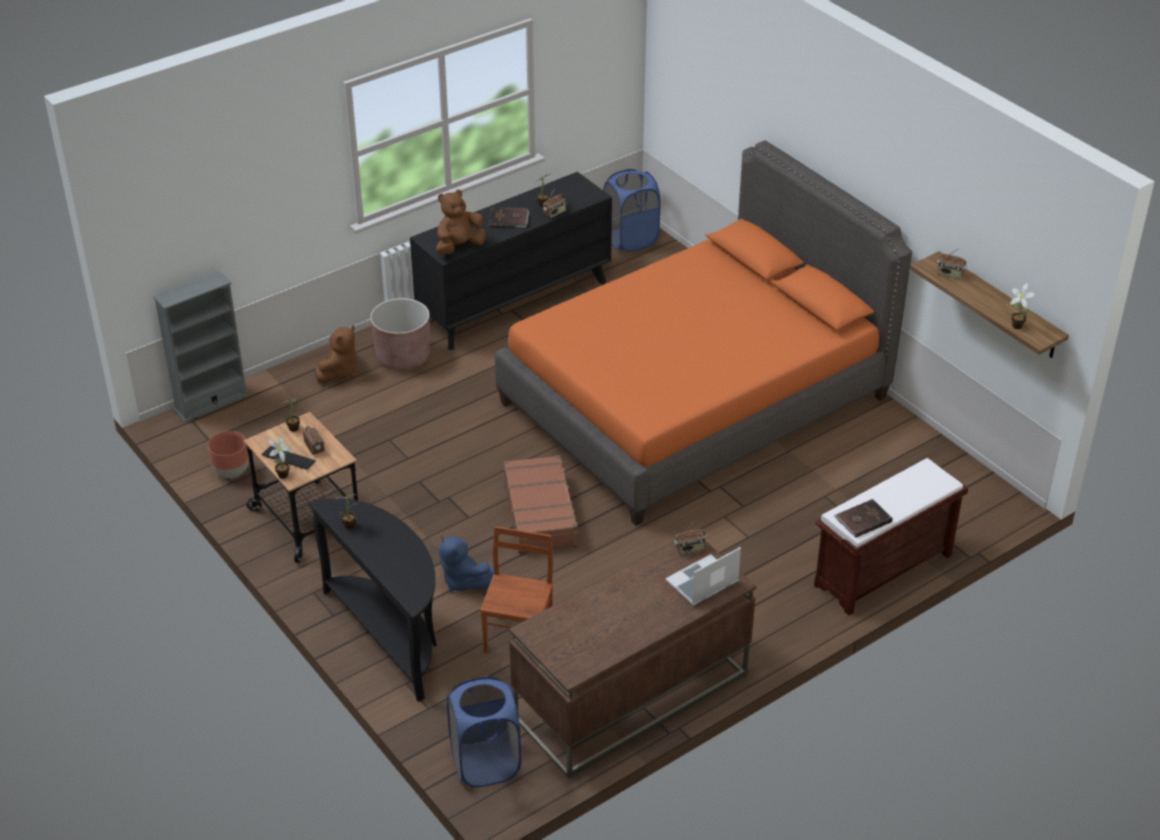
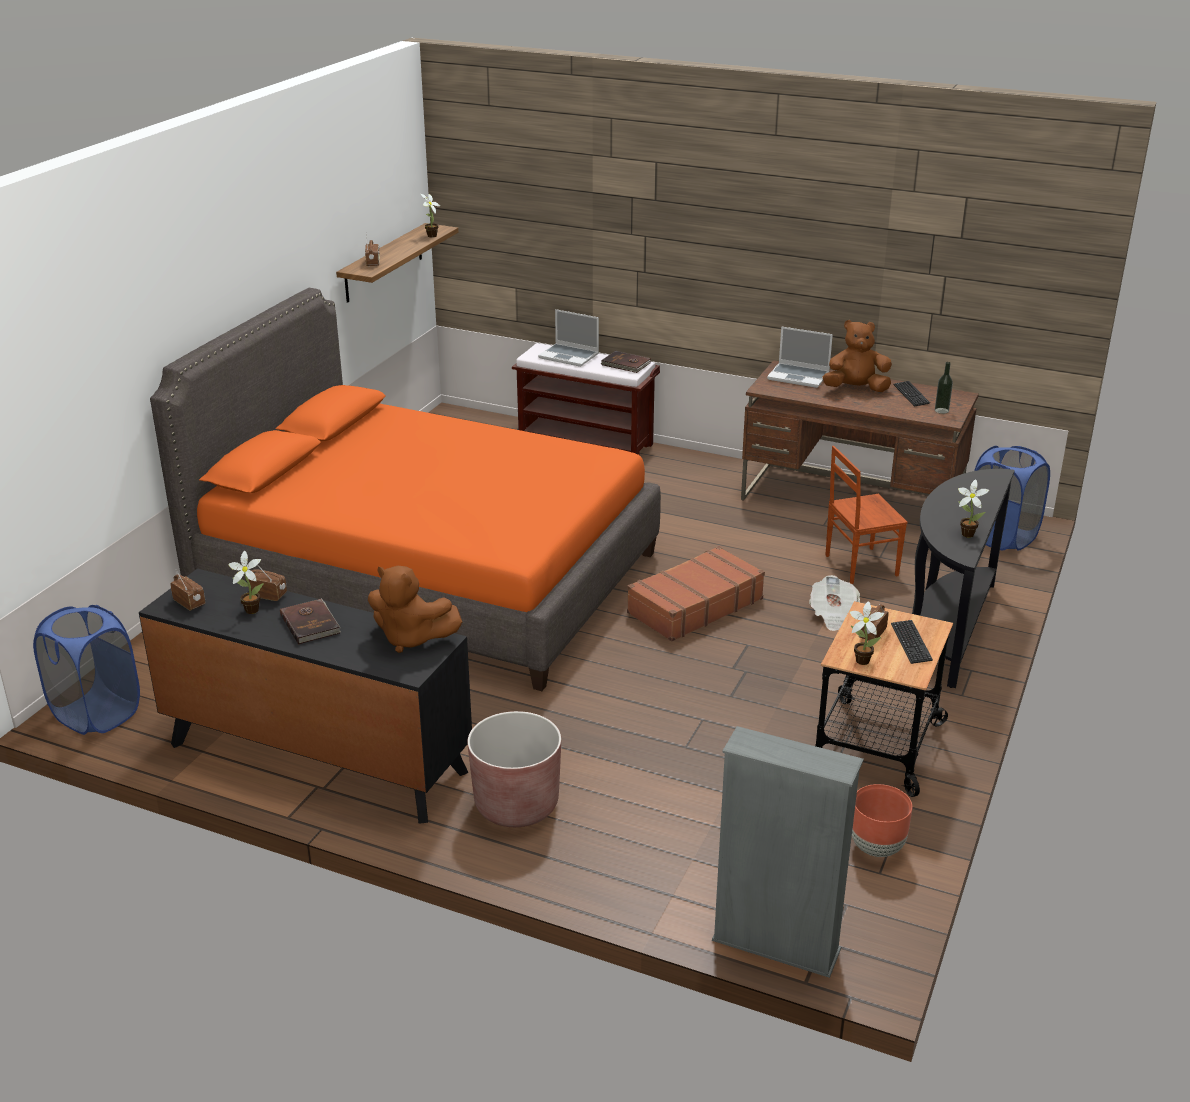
camera: 120 degrees left, 10 degrees down
potted plant [268,436,292,479] -> none
brown plush toy [315,326,356,382] -> brown plush toy moved to [823,320,892,392]
blue plush toy [438,536,494,592] -> newspaper [809,575,860,631]
radio [674,521,706,555] -> radio moved to [170,568,206,611]
none -> laptop [538,309,599,367]
none -> keyboard [894,381,930,407]
none -> bottle [935,362,953,414]

